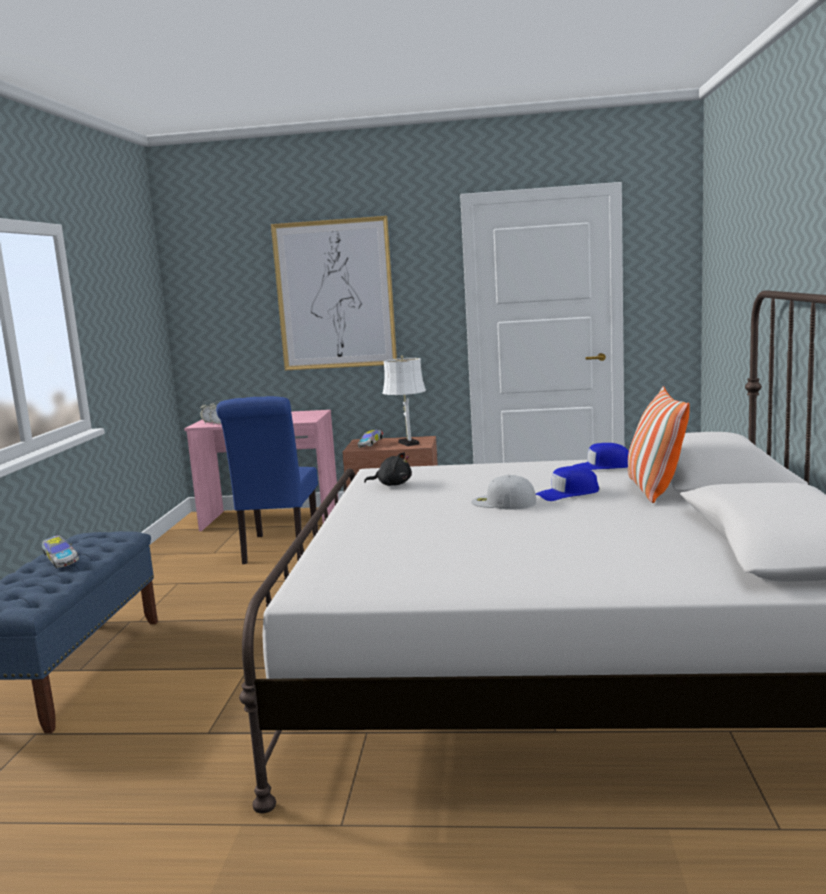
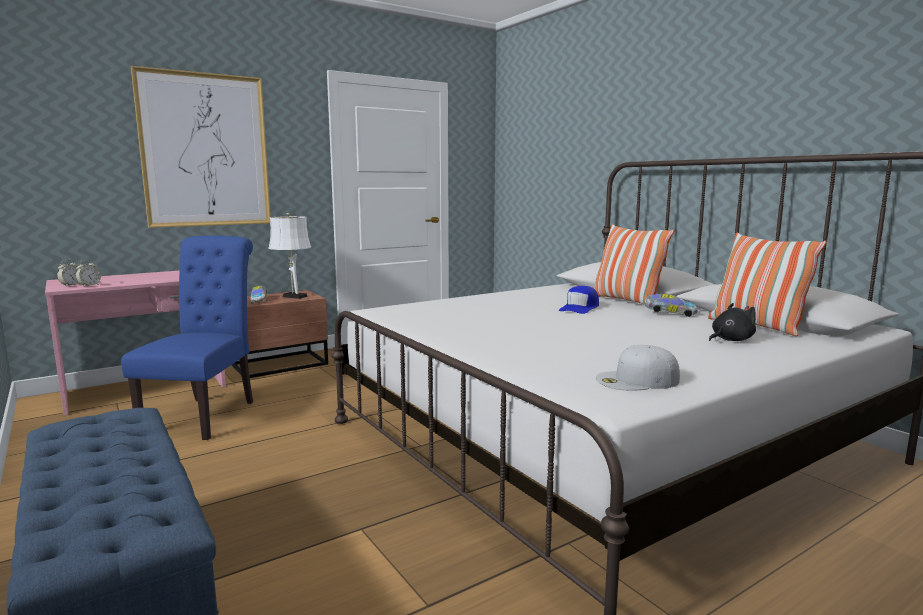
camera: 40 degrees left, 0 degrees up
toy car [42,535,79,569] -> toy car moved to [644,294,698,317]
blue chair [216,396,318,564] -> blue chair turned 135 degrees counterclockwise [121,235,253,440]
black plush toy [364,452,412,486] -> black plush toy moved to [709,303,756,341]
white cap [471,475,536,510] -> white cap moved to [596,345,680,391]
blue cap [573,443,629,470] -> none
none -> pillow [708,232,827,336]

